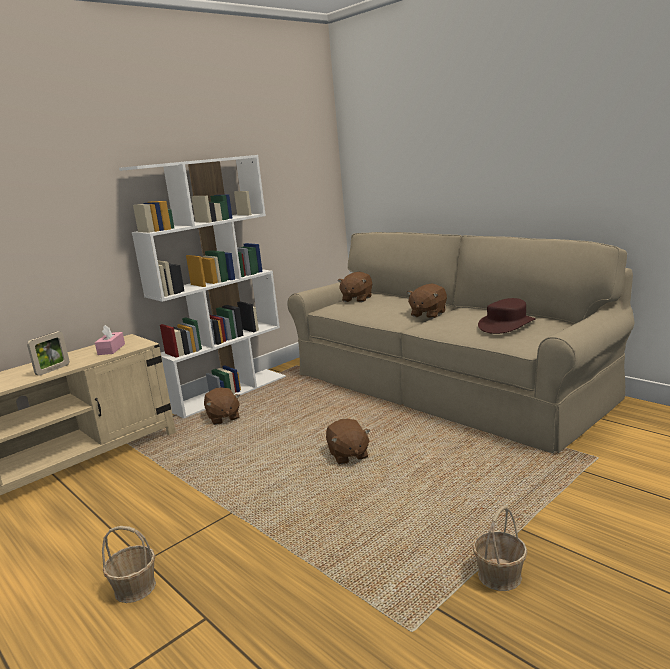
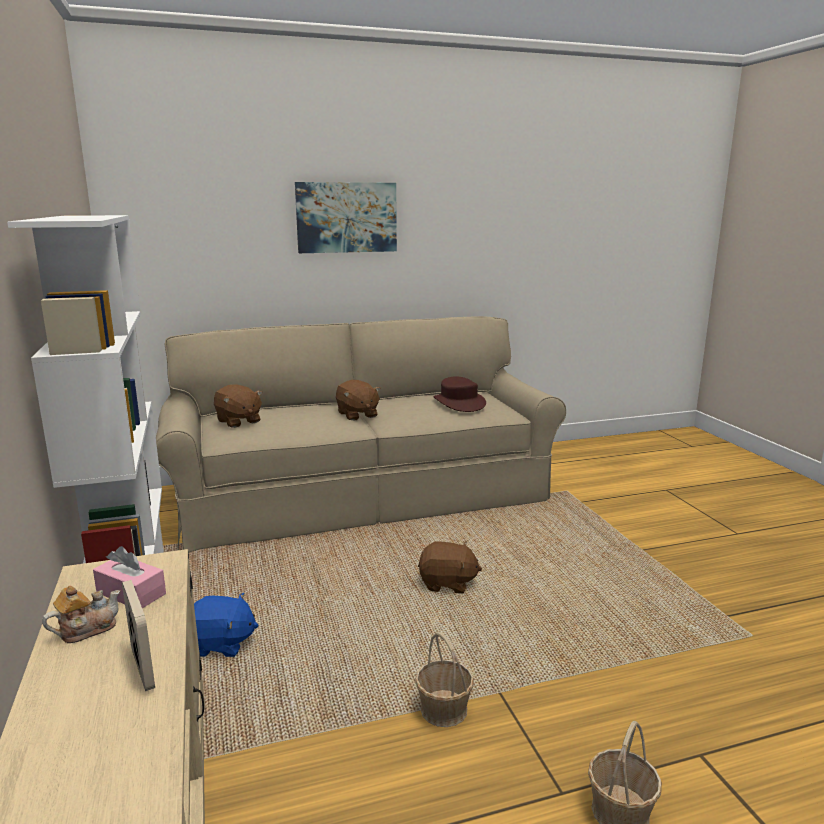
camera: 65 degrees left, 0 degrees up
brown plush toy [204,387,240,425] -> blue plush toy [194,593,259,657]
basket [472,506,528,591] -> basket moved to [415,632,474,727]
none -> teapot [42,586,120,643]
none -> picture [295,182,397,253]

